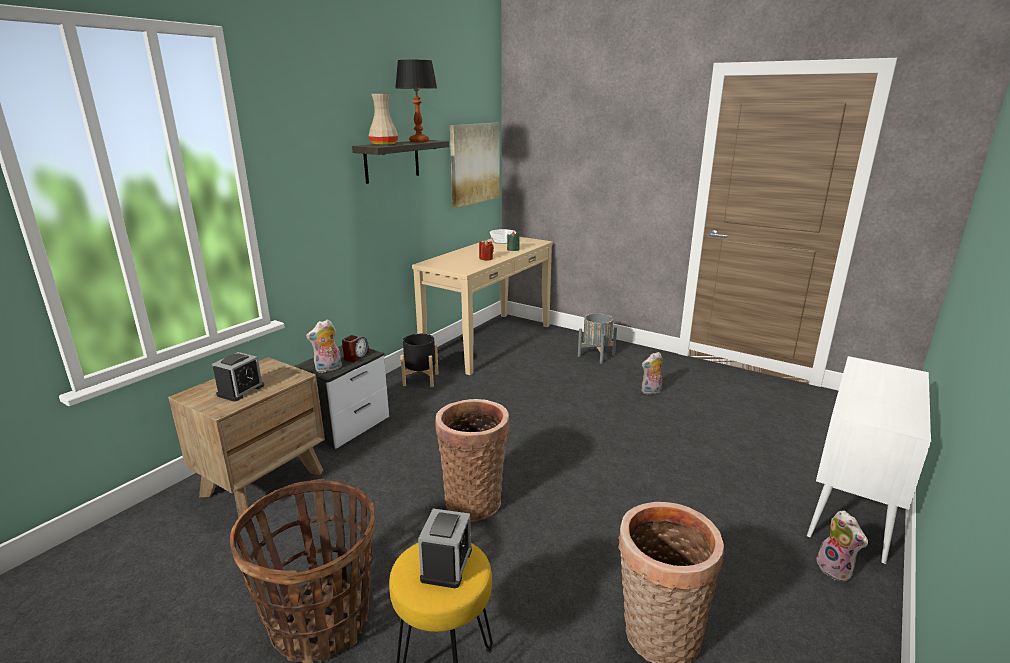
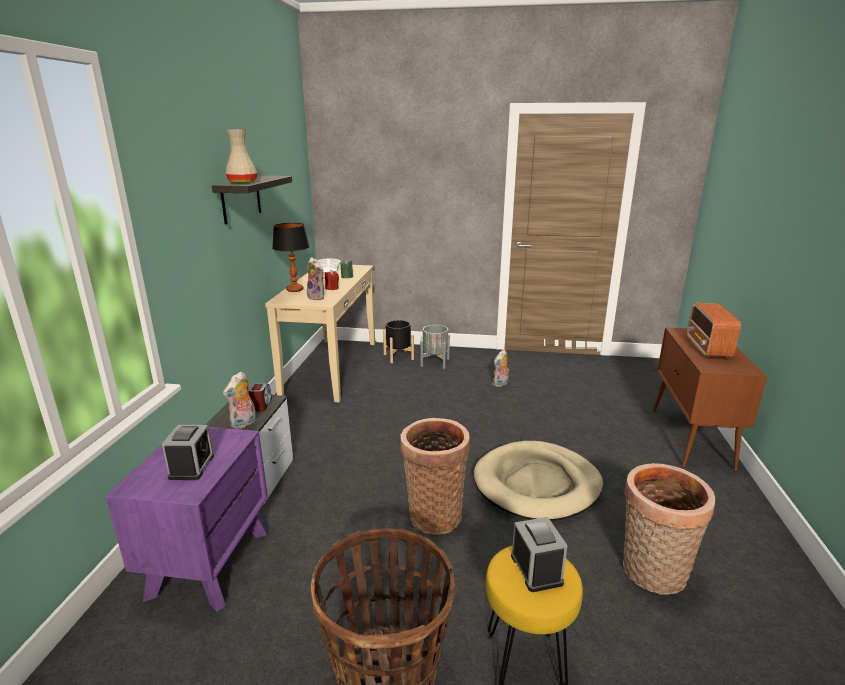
camera: 25 degrees left, 0 degrees up
brown nightstand [168,357,325,518] -> purple nightstand [105,427,268,612]
table lamp [395,60,437,142] -> table lamp moved to [272,223,310,292]
black planter [401,334,439,387] -> black planter moved to [383,320,414,363]
picture [450,123,500,208] -> none
white cabinet [807,356,931,564] -> brown cabinet [653,327,767,472]
plush toy [816,511,868,582] -> plush toy moved to [307,257,324,300]
none -> beige dog bed [474,441,603,521]
none -> radio [687,303,741,359]

